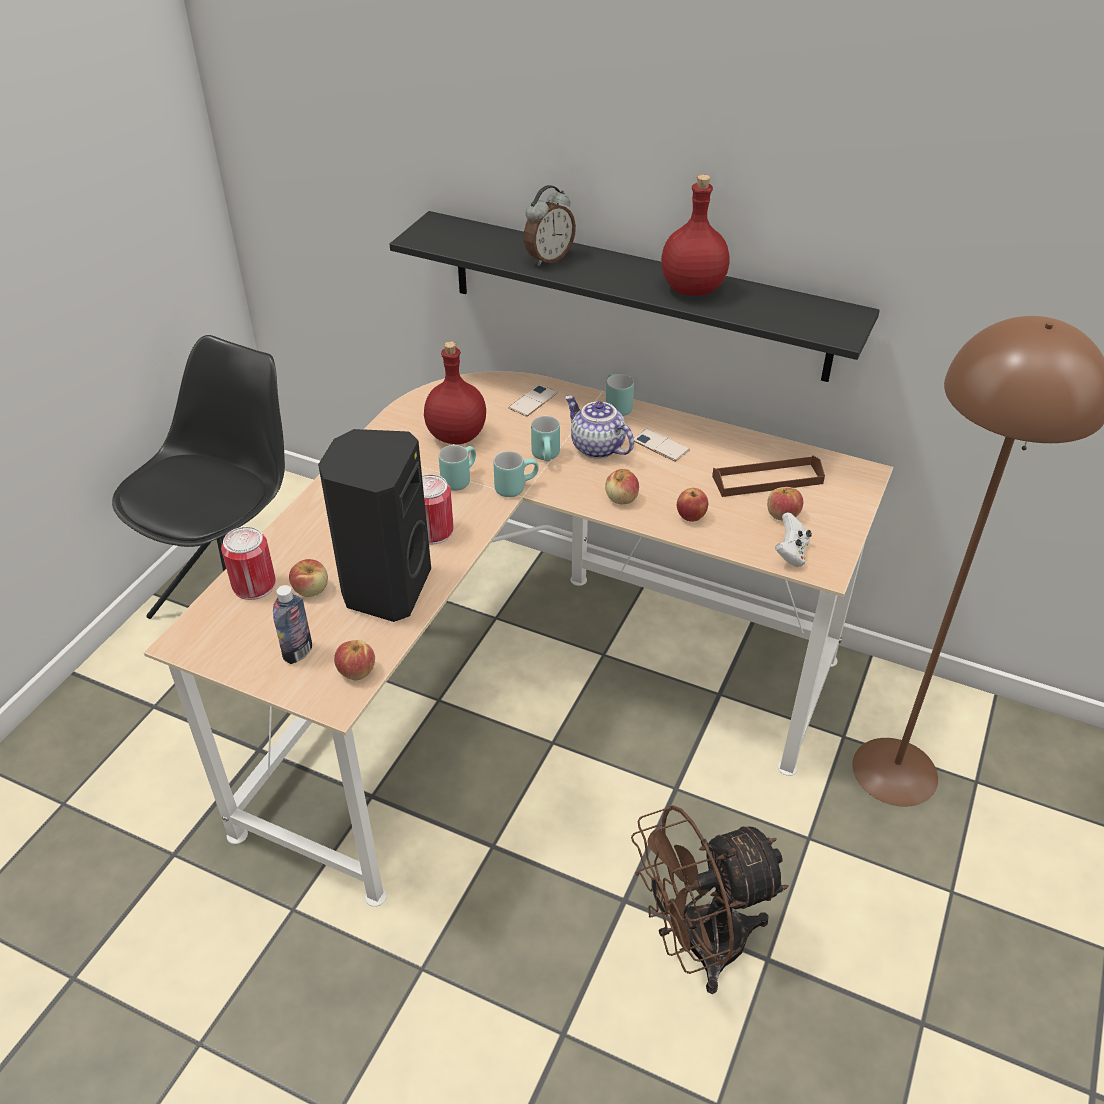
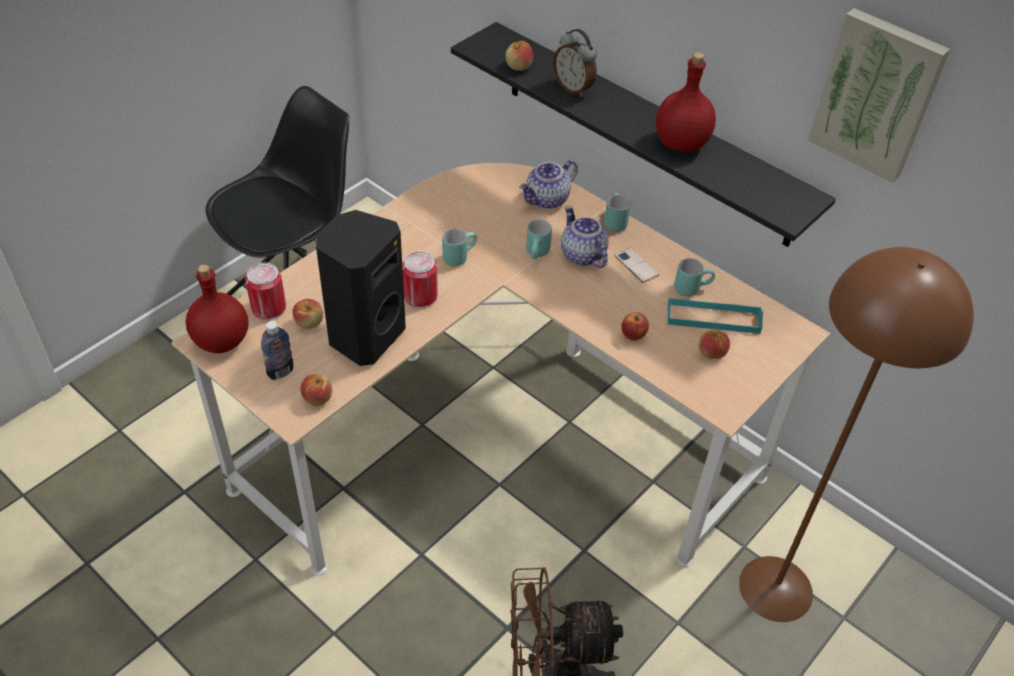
camera: 15 degrees right, 5 degrees up
red bottle [424,341,486,444] -> red bottle moved to [186,264,249,353]
turquoise mug [494,451,539,497] -> turquoise mug moved to [674,258,715,297]
phone [508,384,558,417] -> teapot [519,160,578,209]
alarm clock [524,185,576,266] -> alarm clock turned 75 degrees clockwise [553,29,597,97]
apple [605,469,639,504] -> apple moved to [506,41,533,71]
brown tray [712,456,825,497] -> turquoise tray [668,297,763,334]
white game controller [775,512,812,567] -> none
none -> picture [808,8,950,183]

